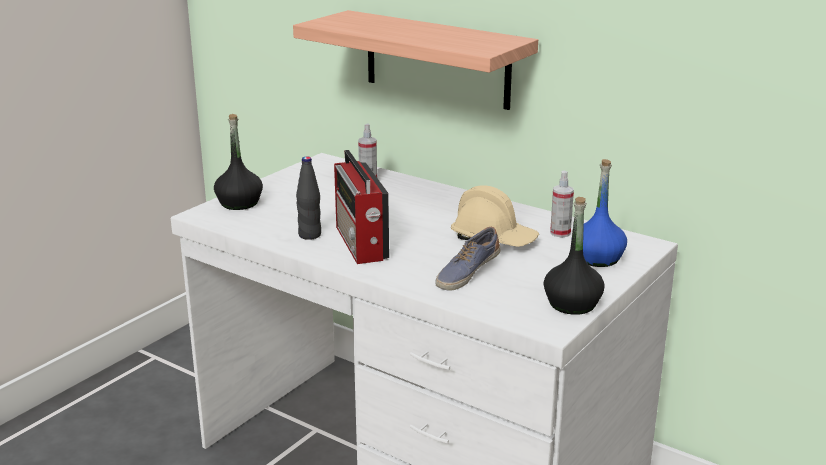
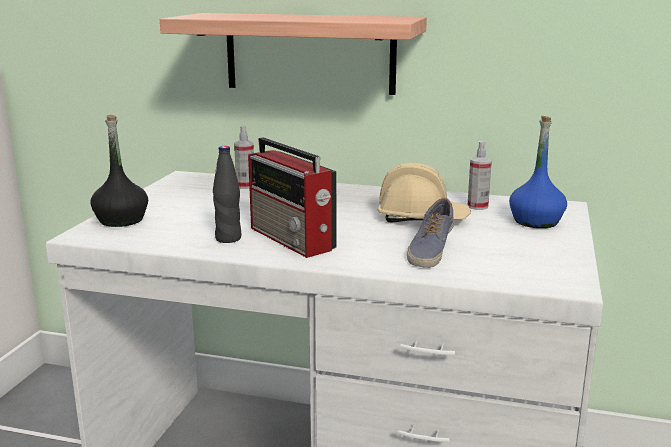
camera: 20 degrees left, 5 degrees down
black bottle [544,197,605,315] -> none

